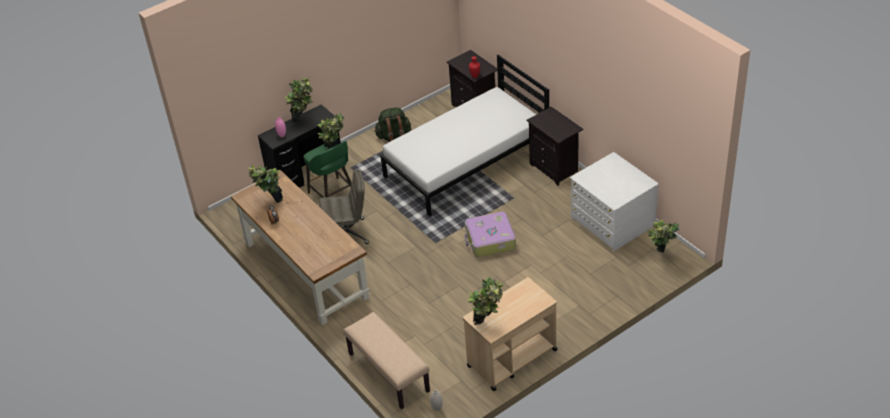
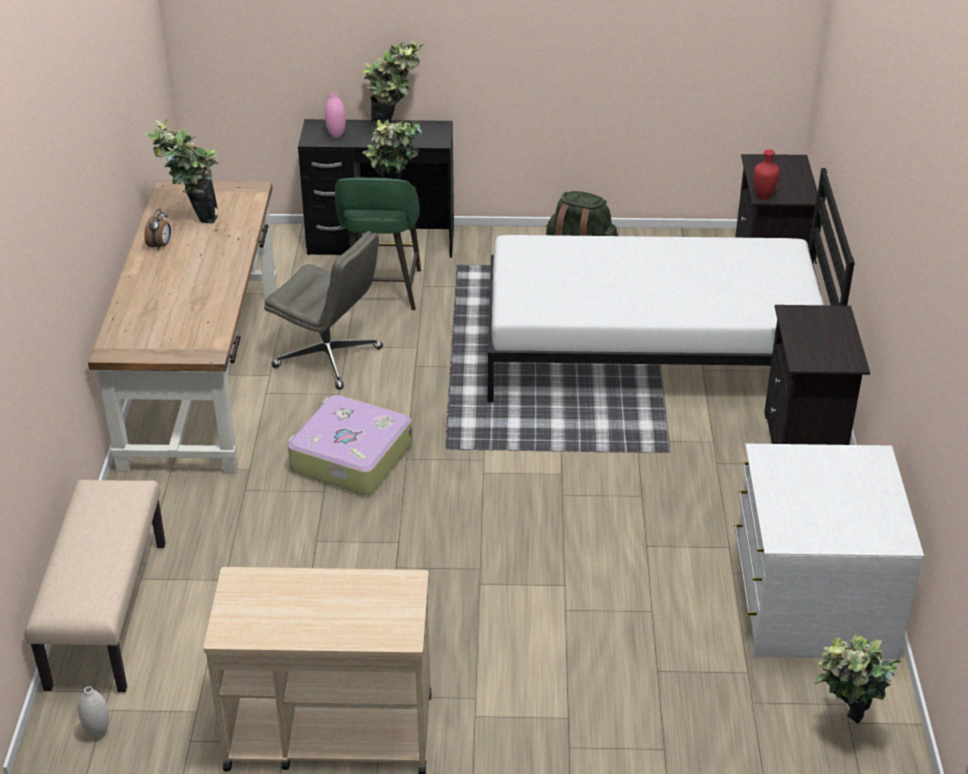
camera: 35 degrees right, 5 degrees down
suitcase [465,212,516,257] -> suitcase moved to [288,395,412,495]
potted plant [469,277,505,325] -> none

